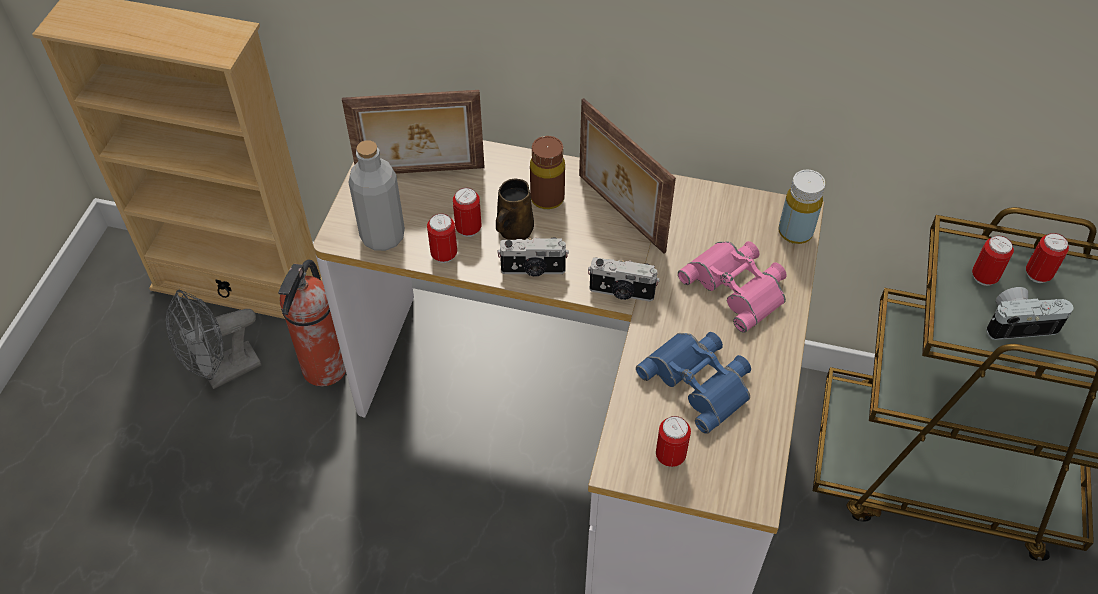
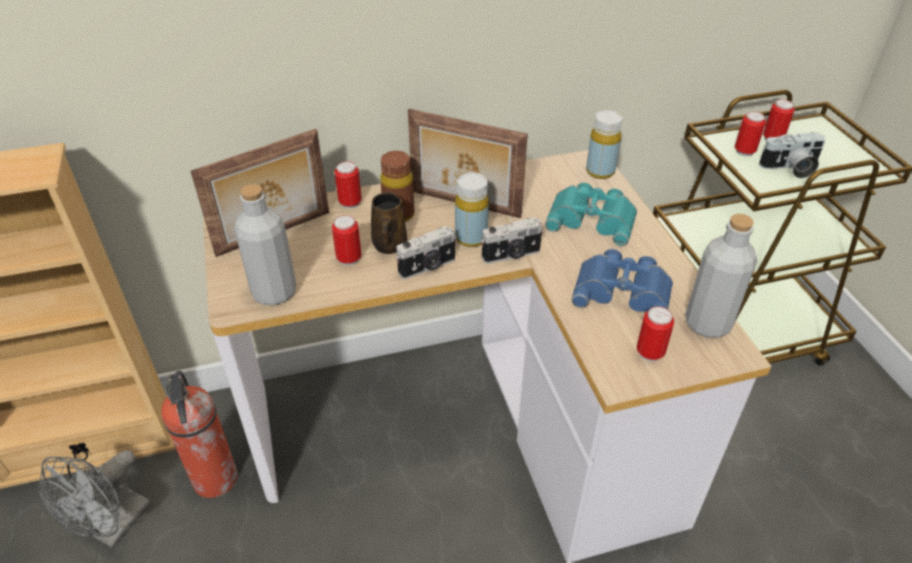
camera: 30 degrees left, 10 degrees down
can [427,213,457,263] -> can moved to [335,161,362,209]
pink binoculars [678,241,787,333] -> turquoise binoculars [545,183,637,246]
camera [986,287,1074,340] -> camera turned 150 degrees counterclockwise [759,132,825,178]
none -> yellow bottle [455,173,489,247]
none -> grey bottle [685,214,757,338]

